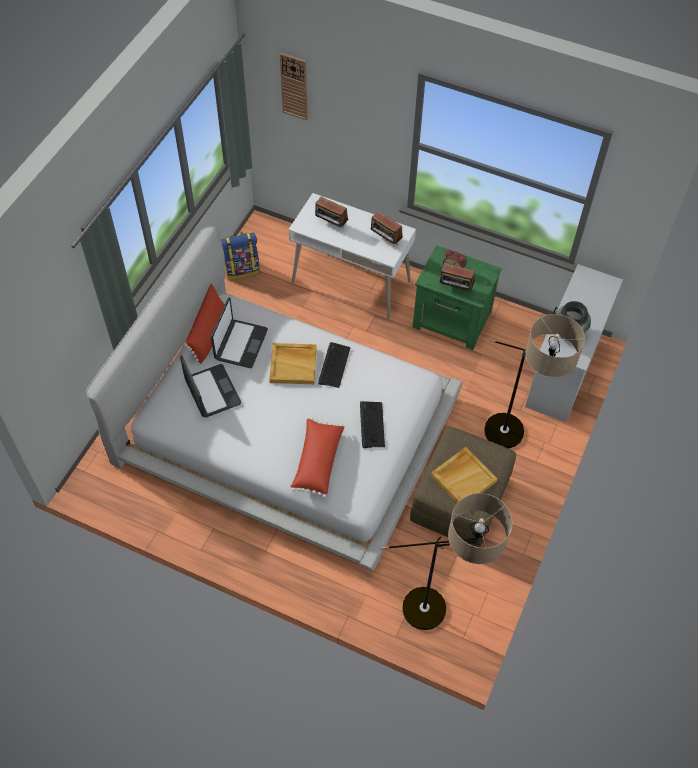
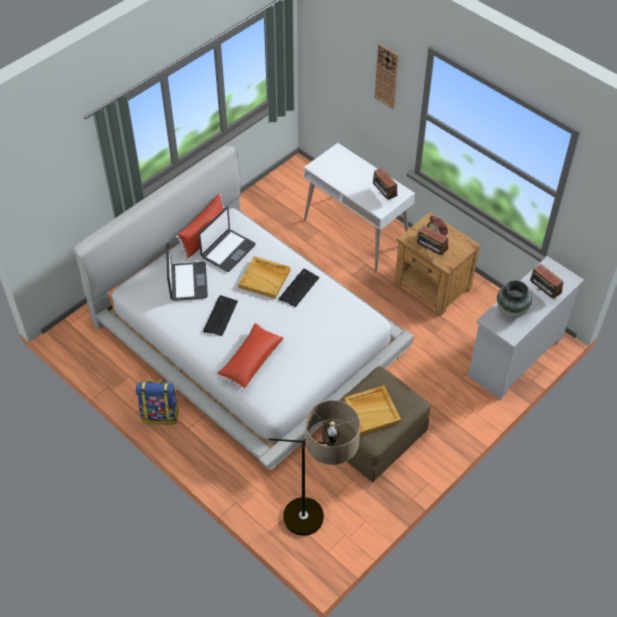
camera: 20 degrees right, 5 degrees down
backpack [221,231,260,280] -> backpack moved to [136,379,179,425]
wall clock [280,53,308,120] -> wall clock moved to [375,43,399,109]
radio [315,197,348,229] -> radio moved to [530,264,563,300]
keyboard [360,401,385,448] -> keyboard moved to [203,295,238,336]
green nightstand [413,245,502,350] -> brown nightstand [394,212,481,315]
floor lamp [484,314,585,448] -> none

